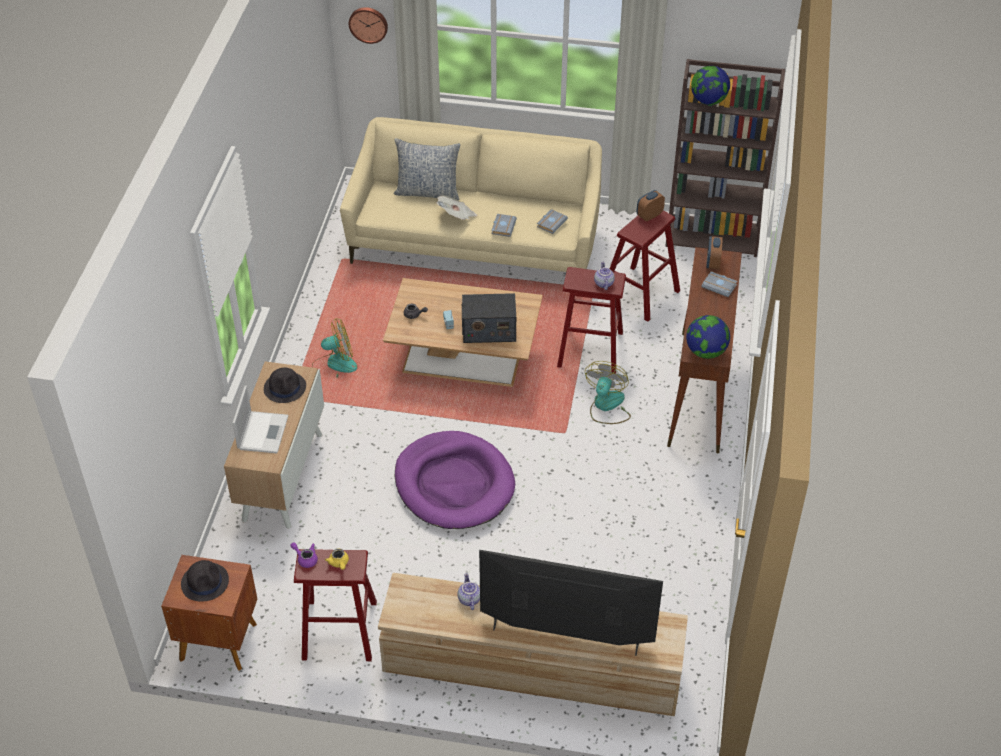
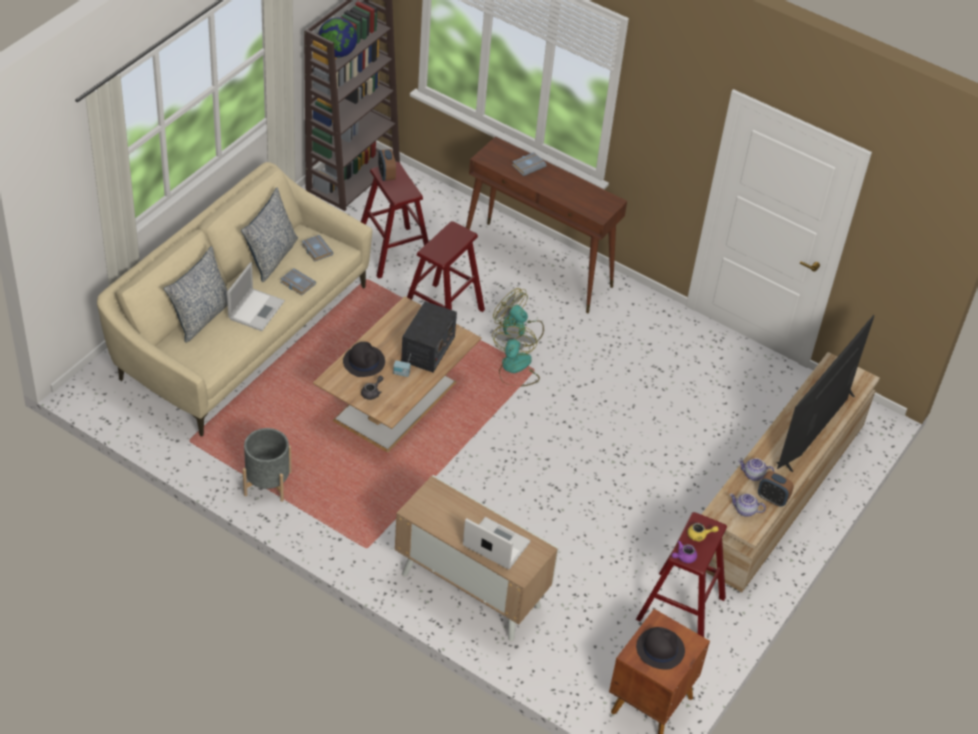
camera: 70 degrees left, 0 degrees up
black hat [264,367,306,403] -> black hat moved to [343,342,385,377]
fan [312,318,357,378] -> fan moved to [492,323,540,386]
wall clock [349,7,388,44] -> none
purple dog bed [395,431,515,529] -> none
newspaper [436,195,477,220] -> laptop [227,263,285,331]
teapot [594,261,615,290] -> teapot moved to [730,494,766,517]
globe [686,315,730,359] -> none
alarm clock [706,236,723,269] -> alarm clock moved to [758,471,794,506]
none -> pillow [241,188,298,282]
none -> grey planter [243,428,292,502]

